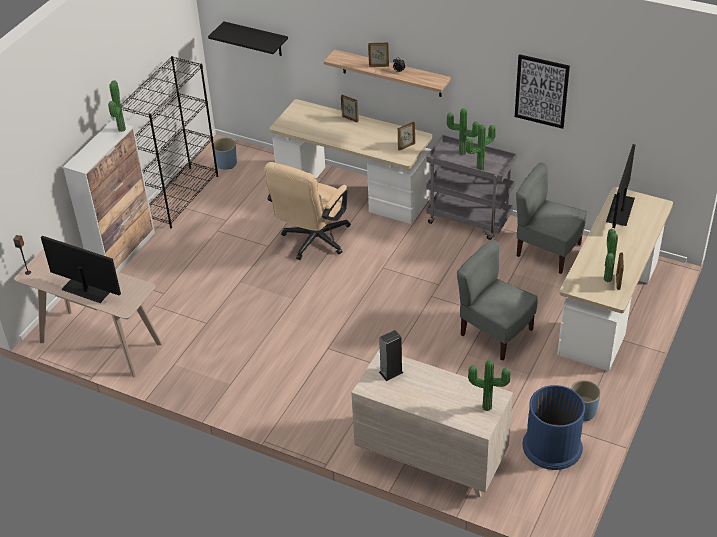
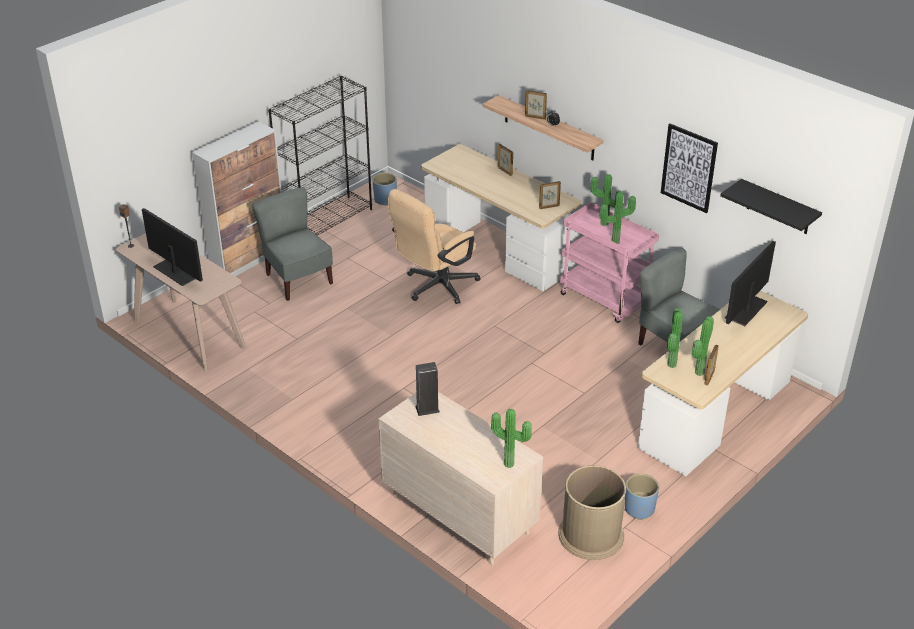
camera: 15 degrees right, 5 degrees down
potted plant [108,81,126,132] -> potted plant moved to [667,308,683,368]
black shelf [208,21,288,56] -> black shelf moved to [720,179,822,234]
grey cart [426,135,517,240] -> pink cart [560,202,659,323]
grey chair [457,240,538,360] -> grey chair moved to [252,187,333,301]
blue trash can [522,385,585,470] -> brown trash can [558,465,626,560]

